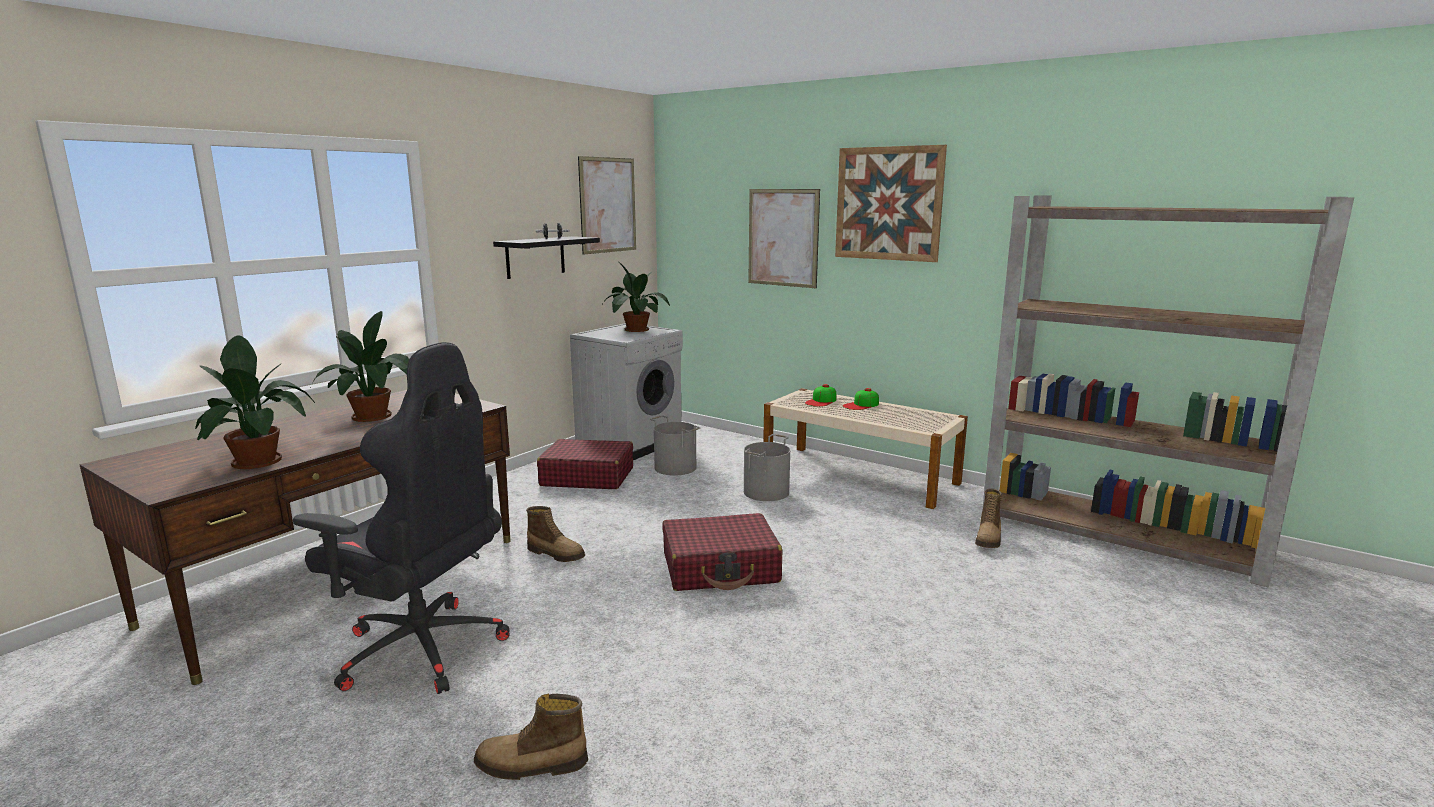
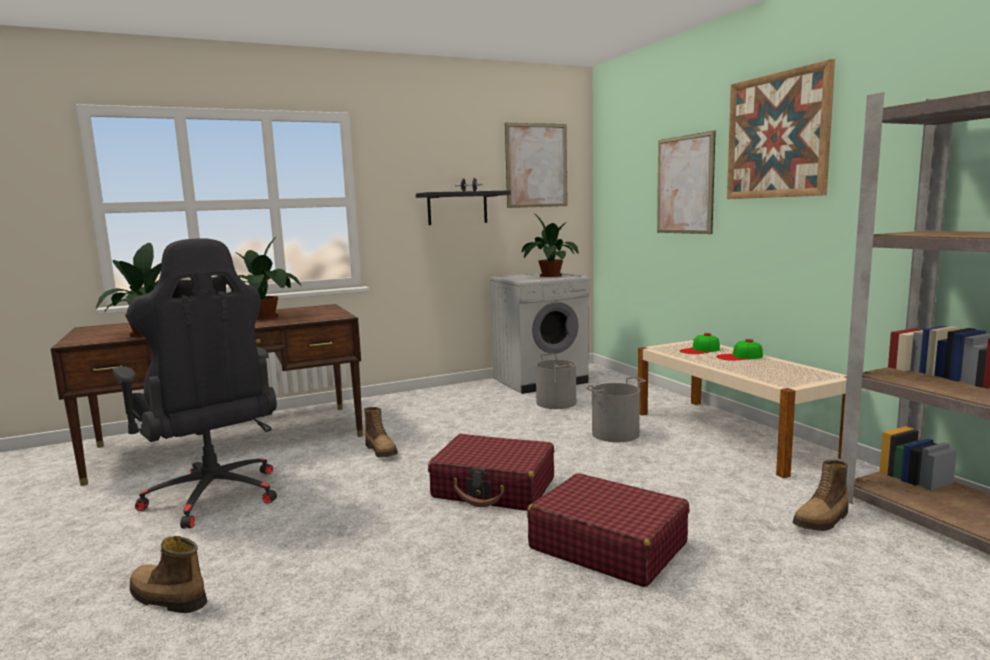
camera: 30 degrees right, 5 degrees down
red suitcase [537,439,633,489] -> red suitcase moved to [527,473,689,587]

